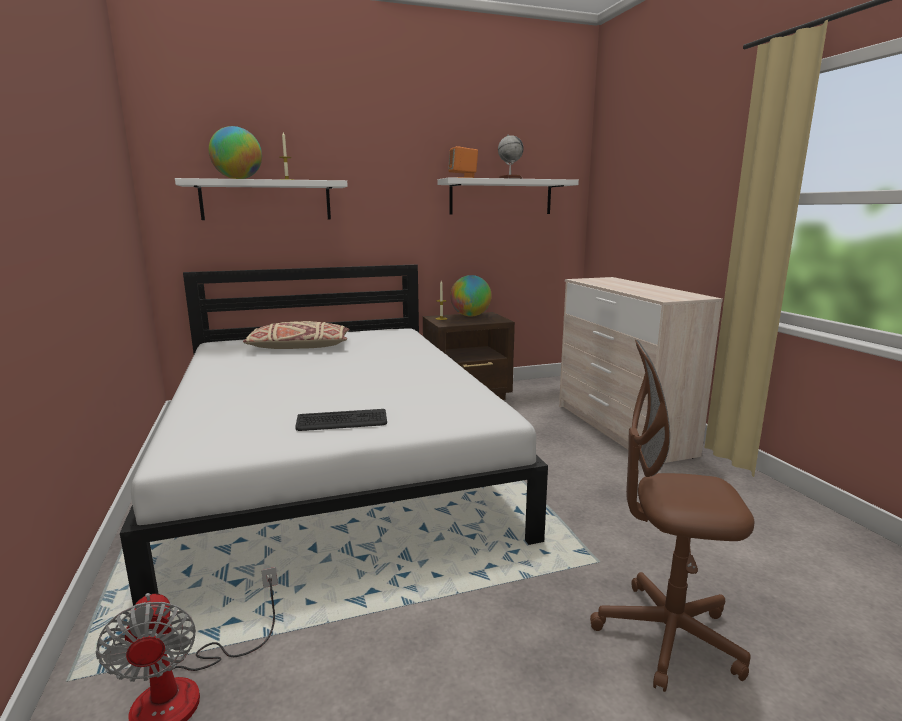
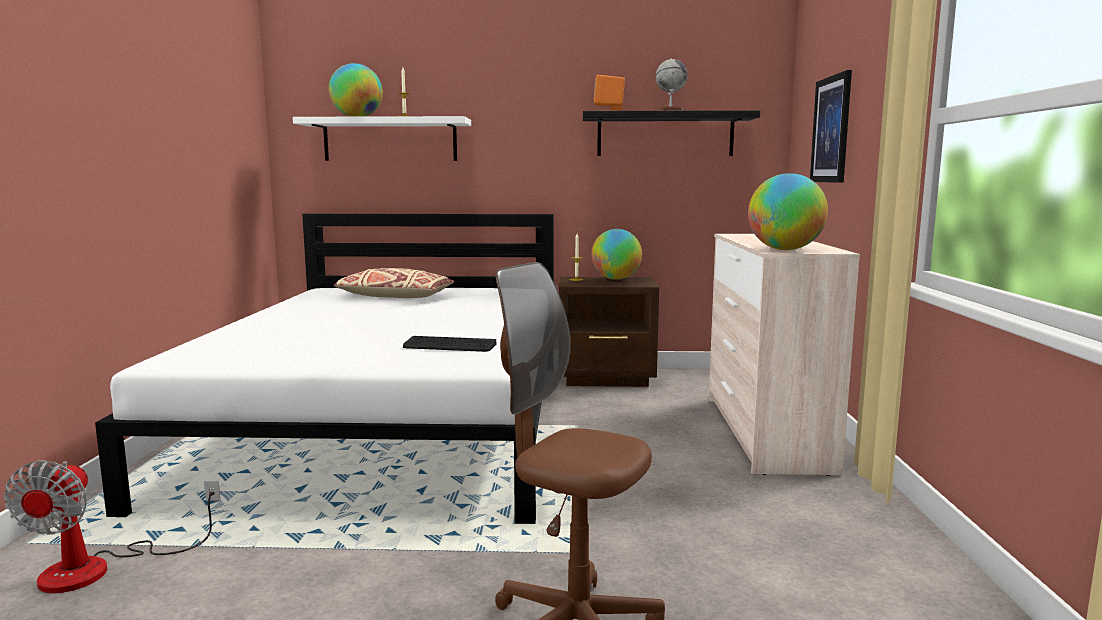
camera: 20 degrees right, 5 degrees down
keyboard [296,409,387,431] -> keyboard moved to [403,336,496,352]
white shelf [437,177,579,215] -> black shelf [583,110,760,156]
none -> globe [748,173,828,250]
none -> picture [810,70,852,183]

